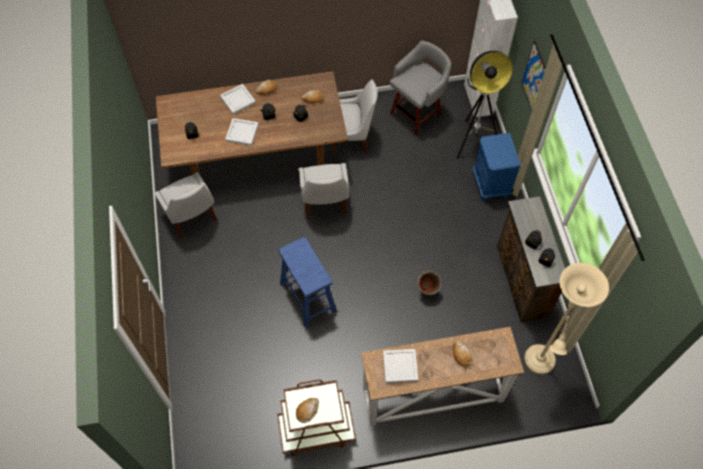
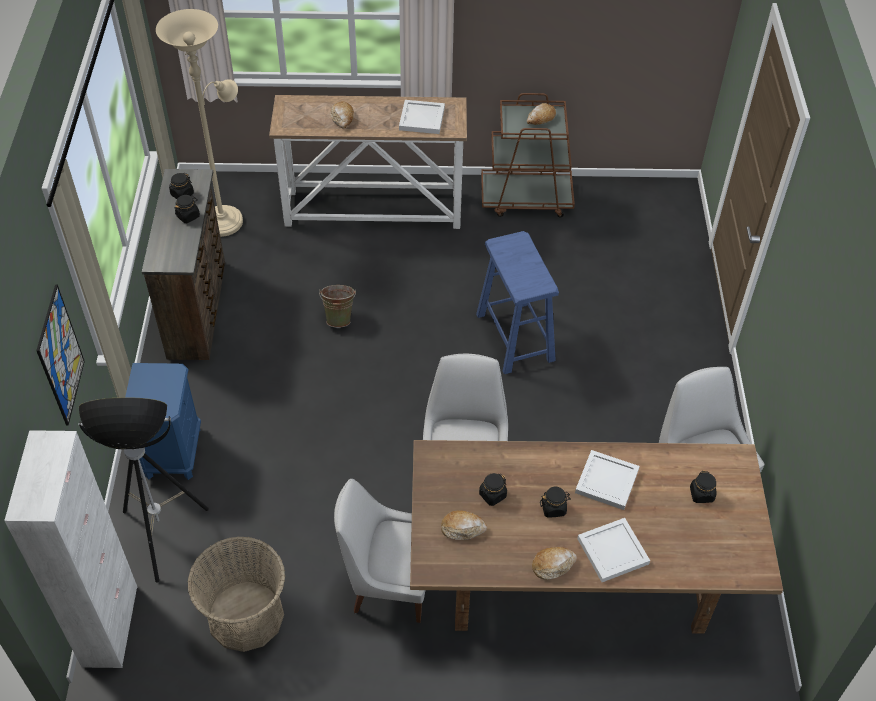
camera: 170 degrees left, 10 degrees down
grey stool [390,41,451,135] -> basket [187,536,285,652]

